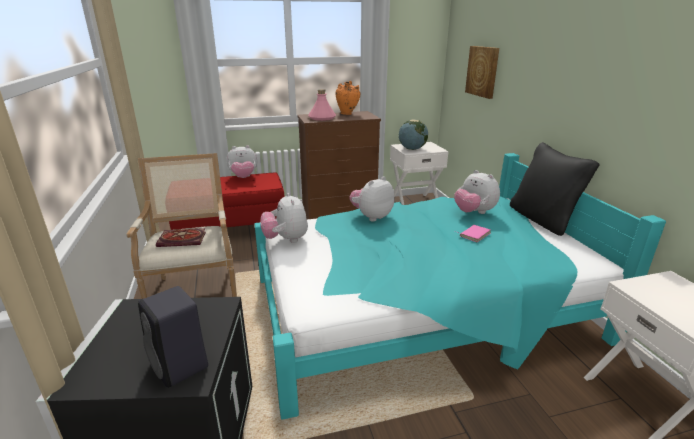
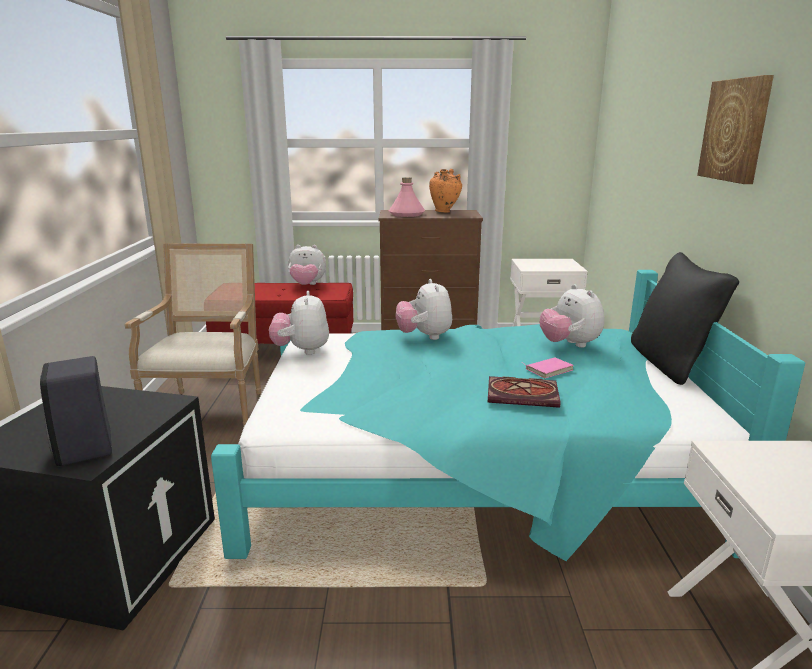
camera: 15 degrees right, 5 degrees down
book [156,228,206,247] -> book moved to [488,376,561,408]
plush toy [349,176,394,222] -> plush toy turned 75 degrees counterclockwise [395,279,452,340]
globe [398,120,428,150] -> none
picture [465,46,499,99] -> picture moved to [697,75,774,184]

